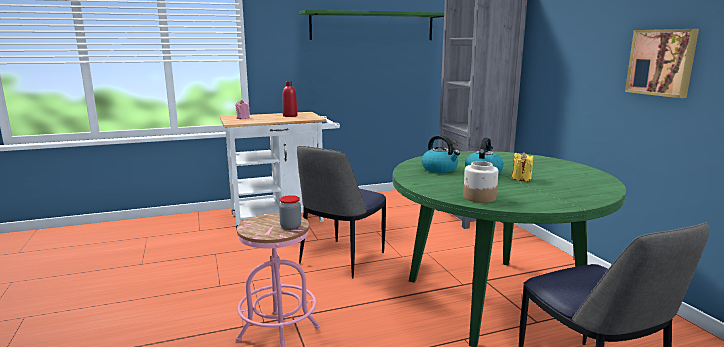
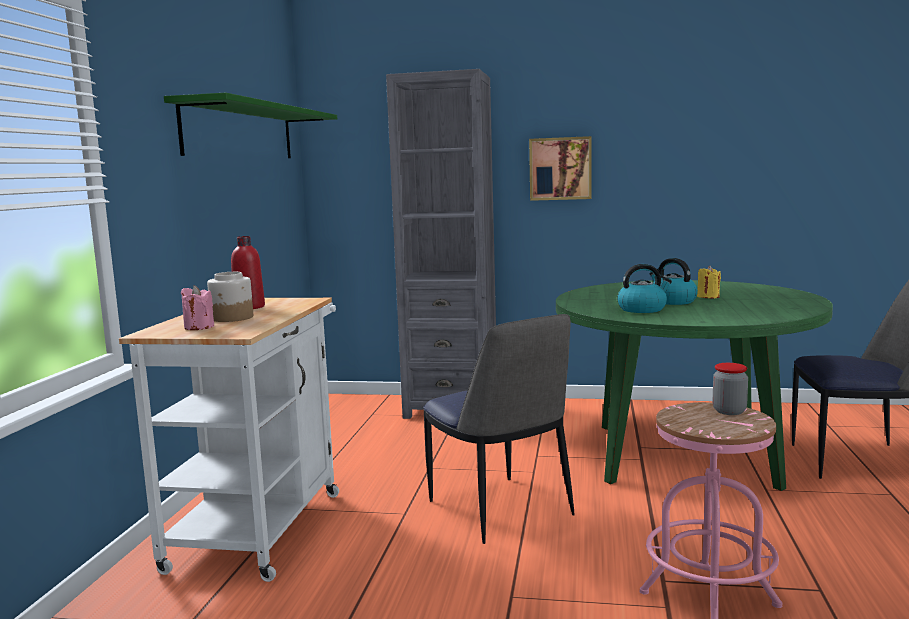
camera: 60 degrees left, 5 degrees down
jar [463,161,499,203] -> jar moved to [207,272,253,322]
picture [625,29,699,98] -> picture moved to [529,136,591,201]

